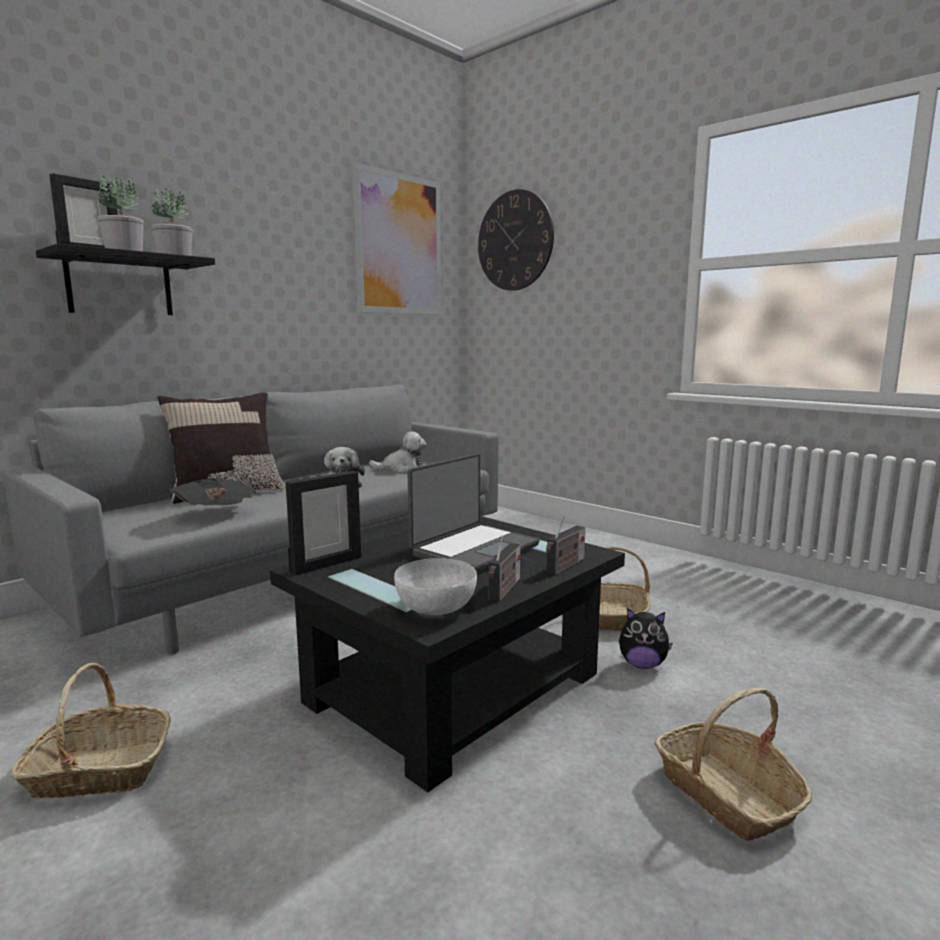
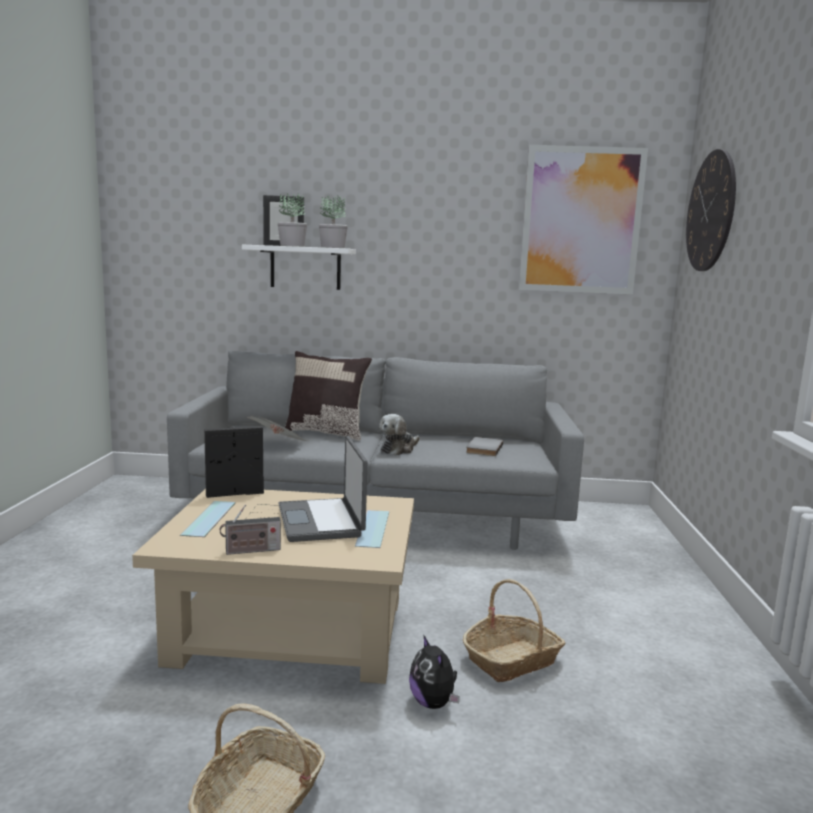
camera: 50 degrees right, 0 degrees up
basket [11,663,171,798] -> none
black shelf [36,244,215,315] -> white shelf [242,244,356,290]
black coffee table [270,516,625,792] -> beige coffee table [132,489,414,684]
picture frame [286,471,361,575] -> picture frame turned 150 degrees clockwise [204,426,264,498]
plush toy [369,431,426,473] -> grey book [466,437,503,456]
white bowl [394,558,477,615] -> none
laptop [408,454,540,573] -> laptop turned 75 degrees clockwise [278,436,367,542]
radio [546,517,585,575] -> none

